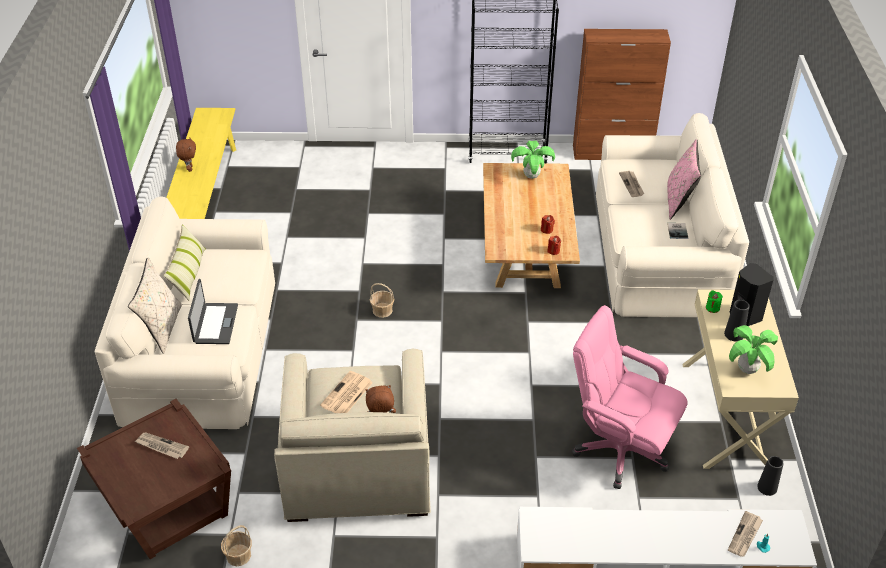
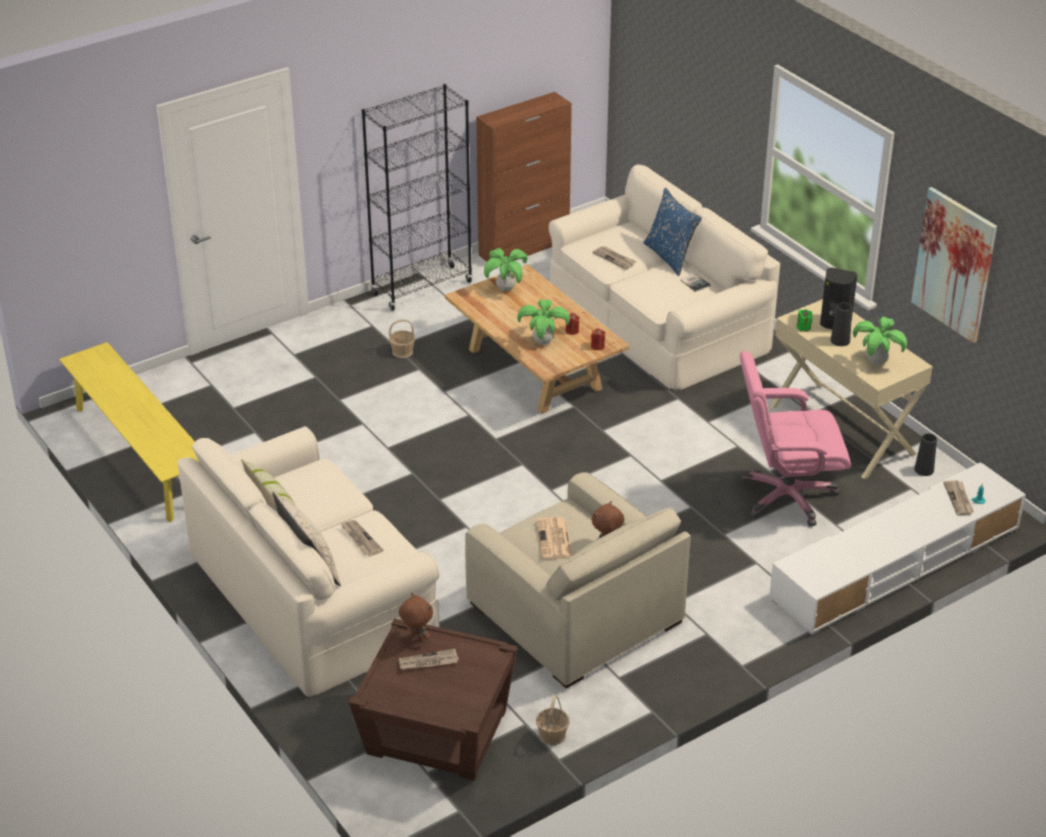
camera: 35 degrees left, 5 degrees down
brown plush toy [176,138,196,172] -> brown plush toy moved to [399,593,433,642]
laptop [188,279,238,344] -> newspaper [340,520,383,556]
basket [370,283,394,318] -> basket moved to [389,319,415,358]
pink pillow [667,139,701,220] -> blue pillow [643,188,702,276]
none -> potted plant [517,299,570,345]
none -> picture [911,187,997,343]

